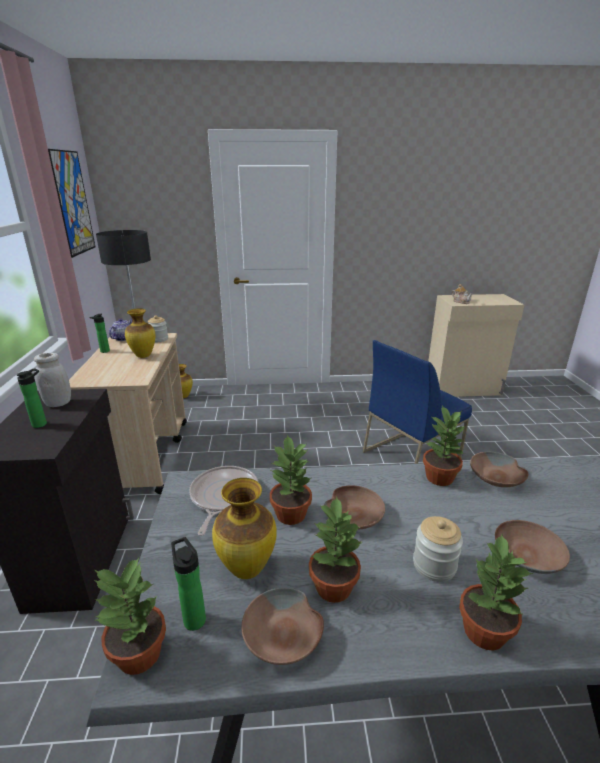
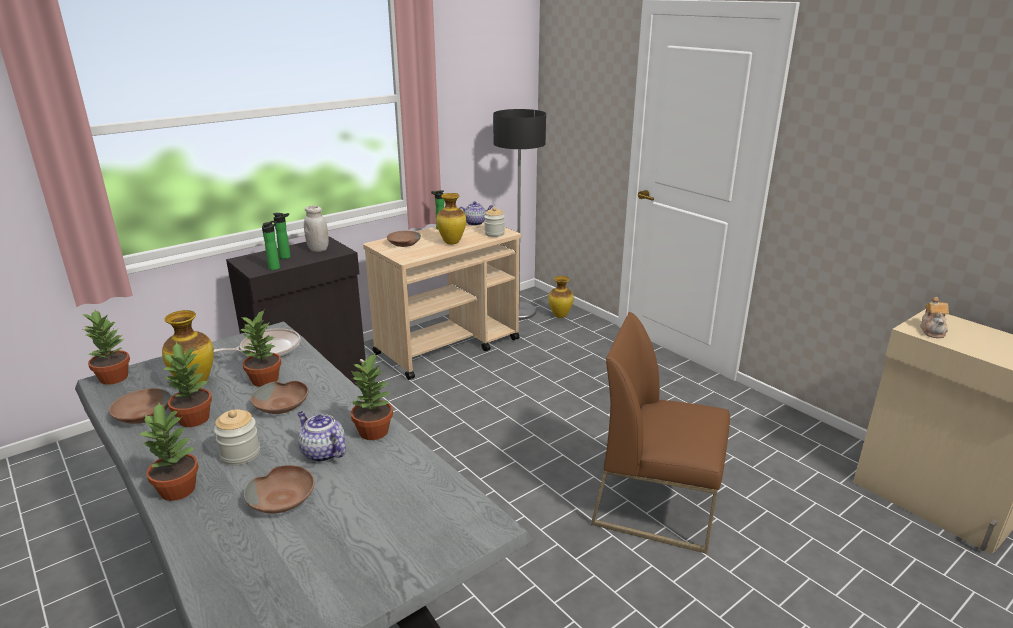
camera: 55 degrees right, 0 degrees up
picture [48,149,95,258] -> none
bottle [171,537,206,631] -> bottle moved to [262,221,280,270]
blue chair [363,340,472,464] -> brown chair [591,312,730,554]
brown bowl [470,452,528,487] -> brown bowl moved to [387,231,421,247]
none -> teapot [297,411,346,462]

